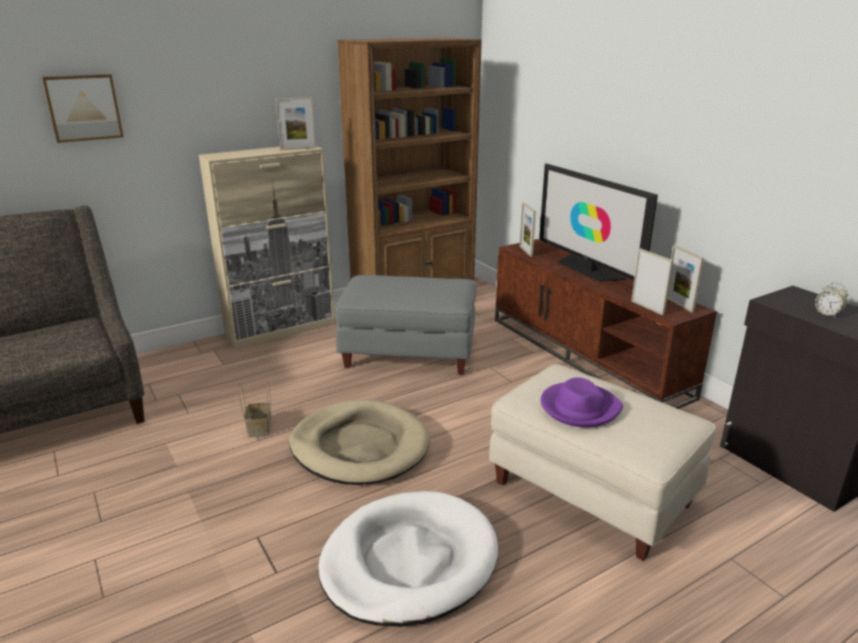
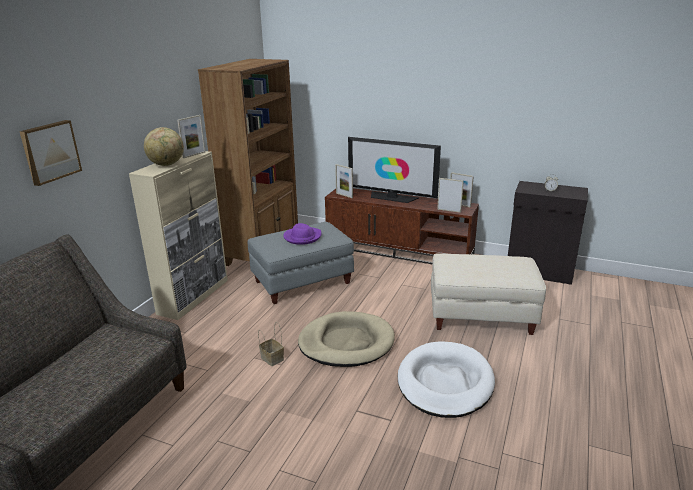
camera: 35 degrees left, 0 degrees up
purple hat [541,377,623,427] -> purple hat moved to [283,223,322,245]
none -> globe [144,127,184,166]

